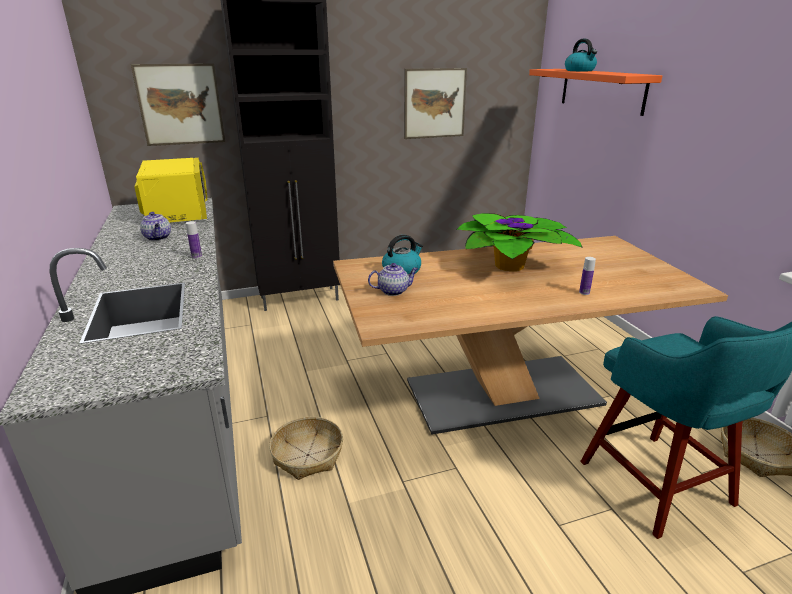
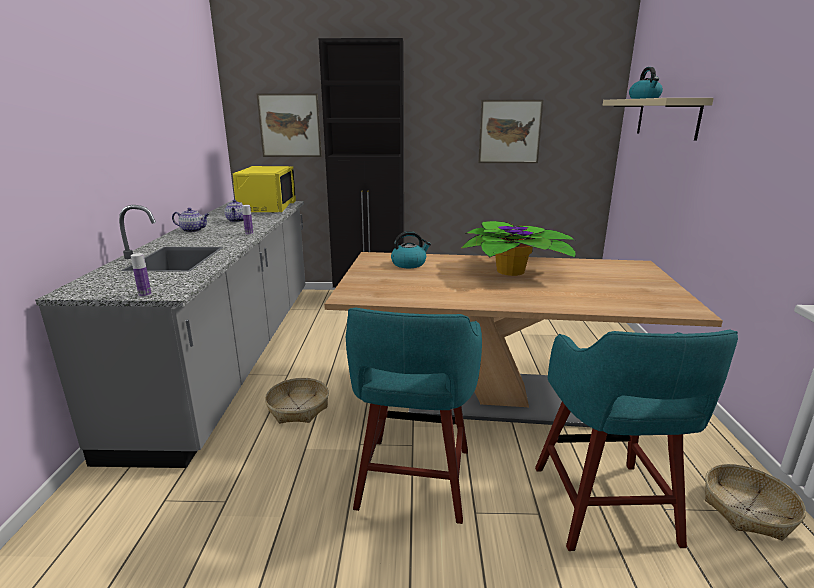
camera: 20 degrees right, 5 degrees down
teapot [368,263,418,296] -> teapot moved to [172,208,209,232]
orange shelf [529,69,662,116] -> beige shelf [603,98,714,141]
bottle [579,257,596,295] -> bottle moved to [131,253,152,297]
none -> turquoise stool [346,307,482,524]

